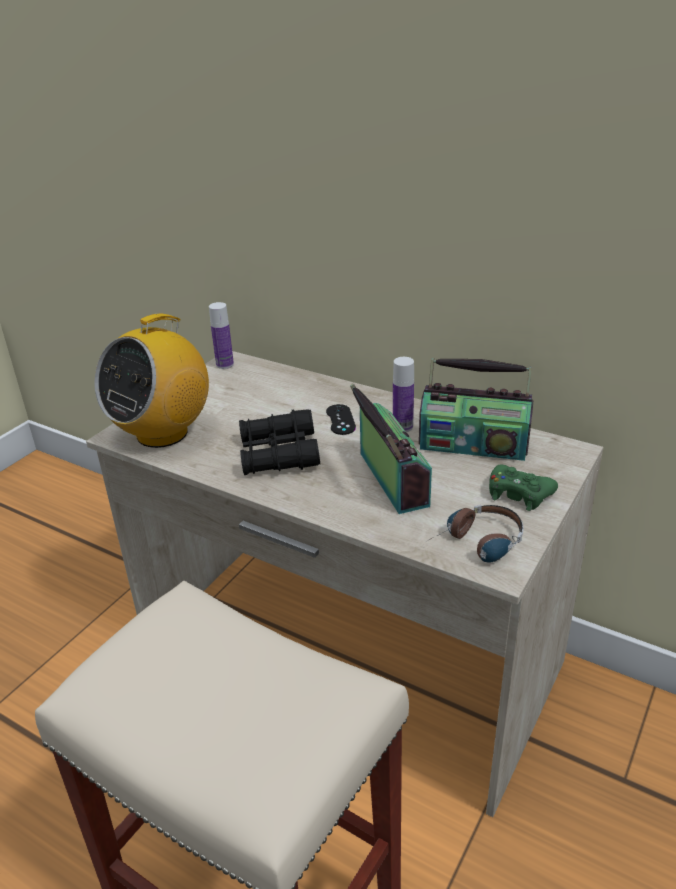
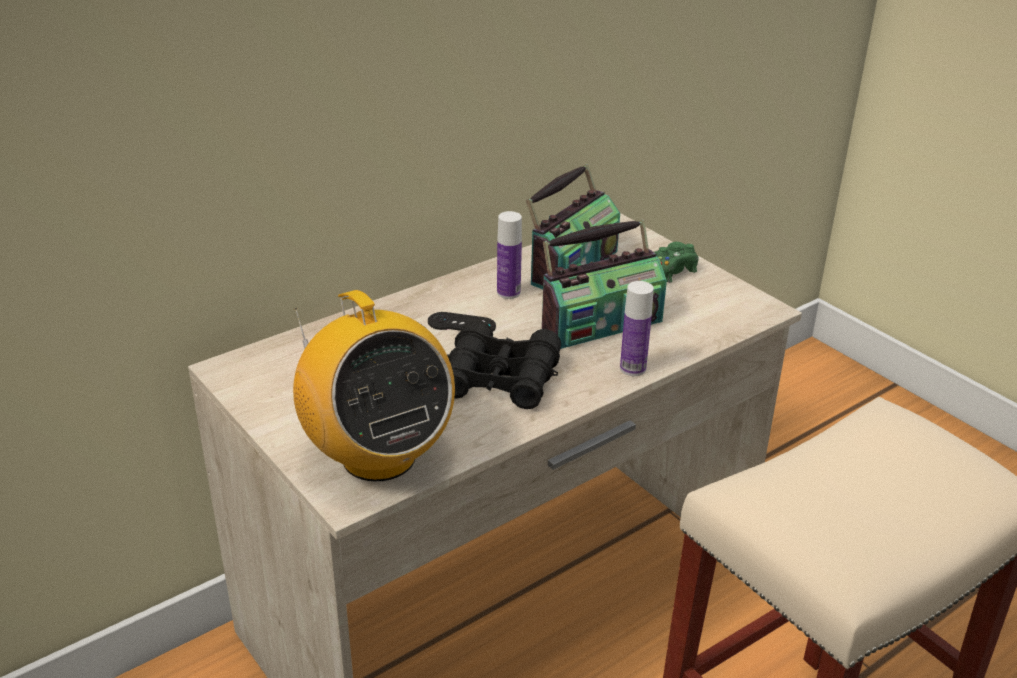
camera: 70 degrees left, 0 degrees up
bottle [209,302,234,369] -> bottle moved to [620,281,654,376]
radio [350,384,432,514] -> radio turned 150 degrees clockwise [542,219,667,349]
headphones [427,505,524,563] -> none

